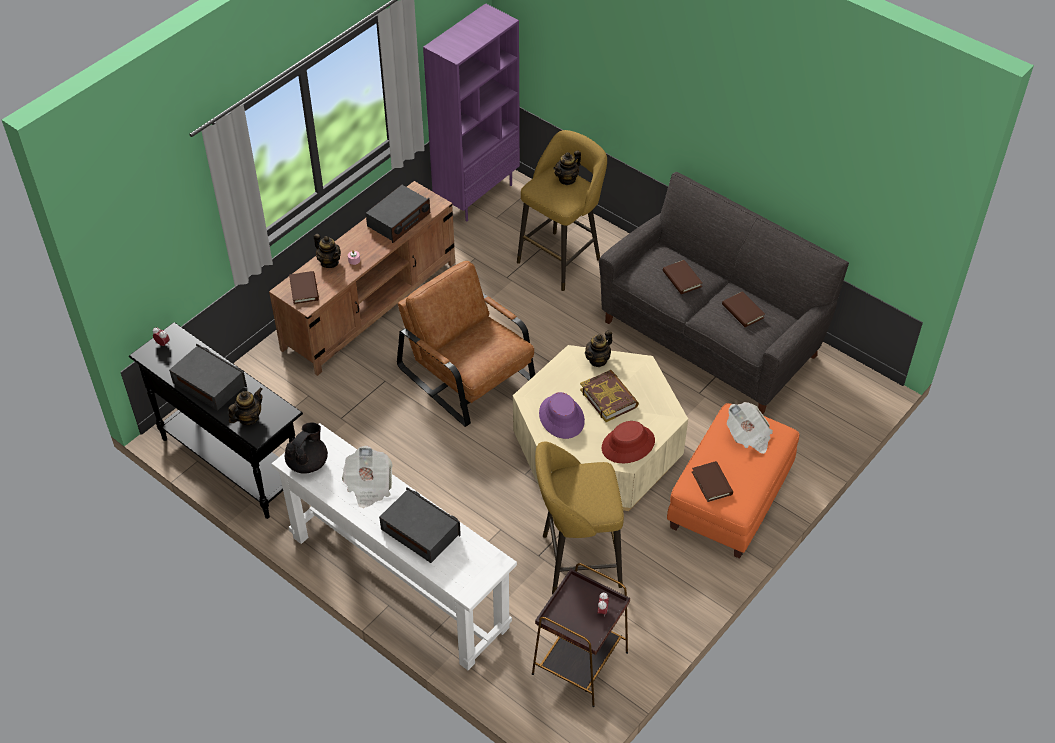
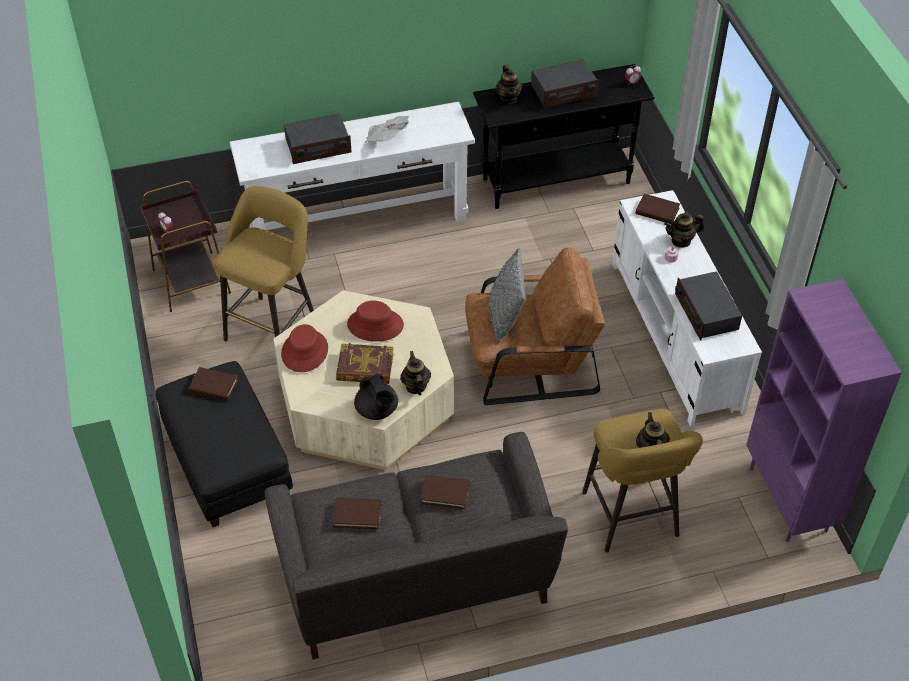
camera: 125 degrees right, 0 degrees up
brown tv stand [269,181,455,376] -> white tv stand [612,190,762,427]
black teapot [285,422,328,474] -> black teapot moved to [354,374,398,420]
purple hat [539,392,585,439] -> red hat [347,301,404,342]
orange ottoman [667,403,799,559] -> black ottoman [155,361,293,527]
newspaper [727,402,773,454] -> none
none -> grey pillow [489,247,526,343]

